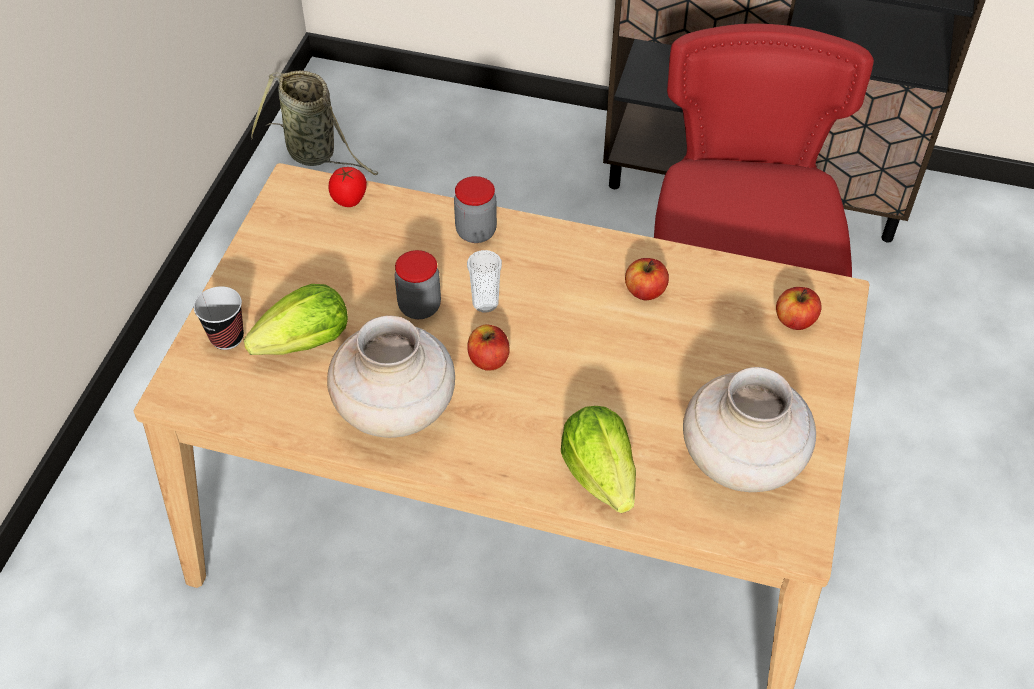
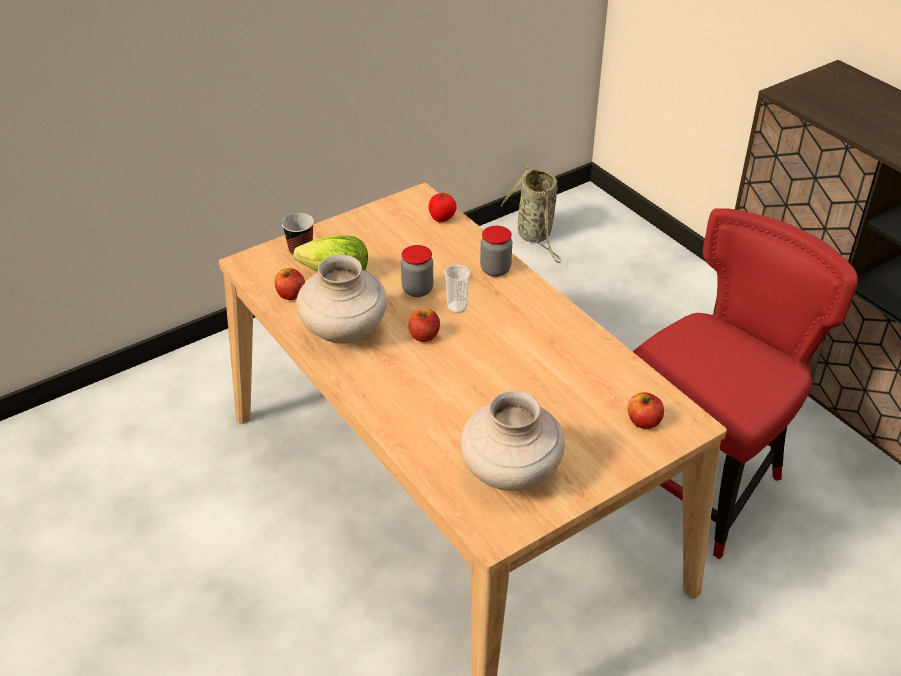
camera: 40 degrees right, 10 degrees down
lettuce [561,406,636,513] -> none
apple [625,258,669,300] -> apple moved to [275,268,305,300]

